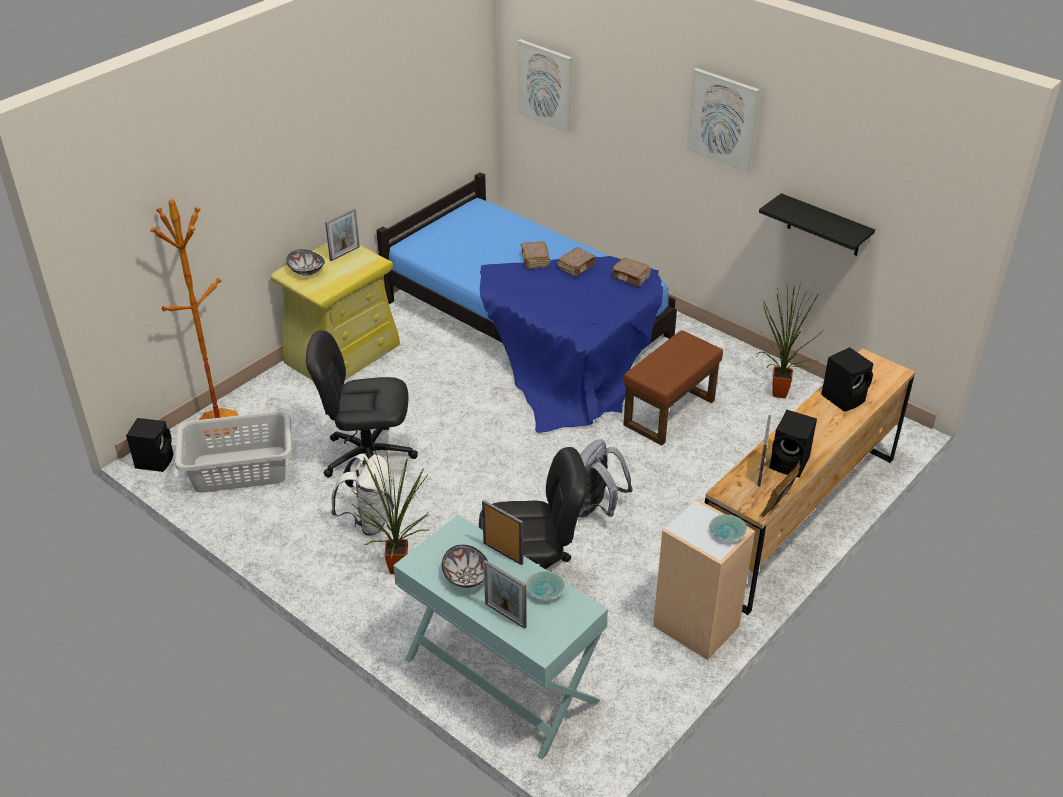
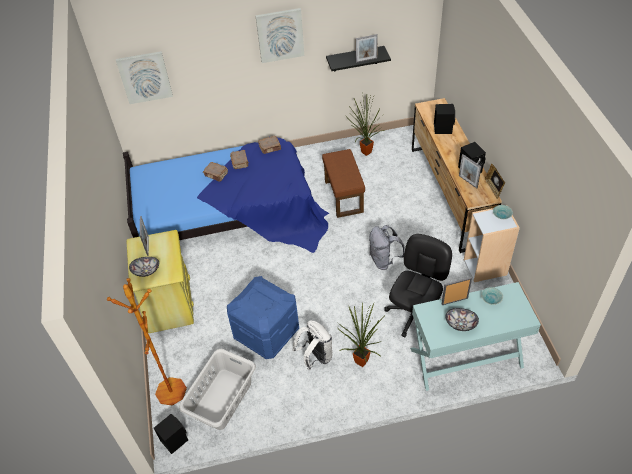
camera: 50 degrees left, 10 degrees up
black office chair [306,330,418,478] -> blue storage box [227,276,299,359]
picture frame [484,560,526,629] -> picture frame moved to [355,34,378,63]

